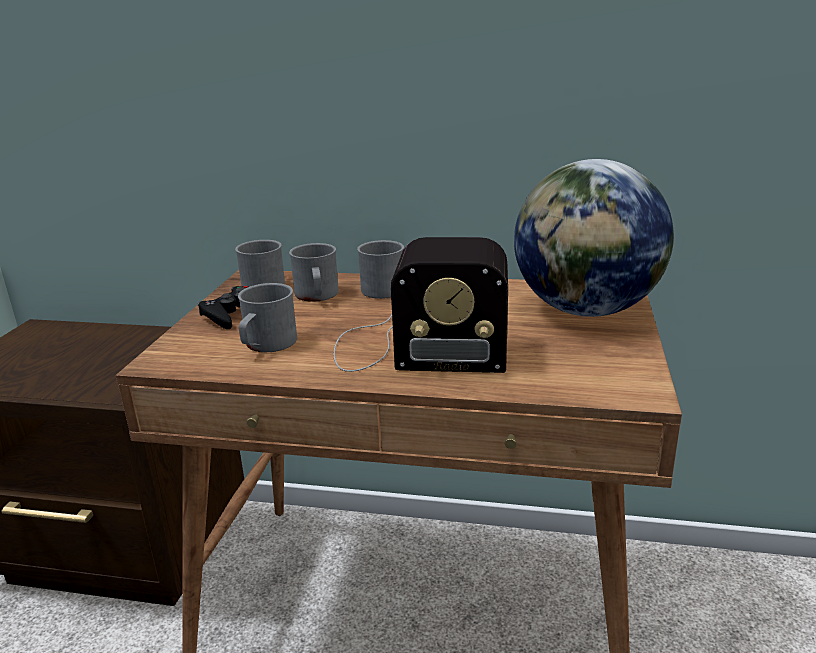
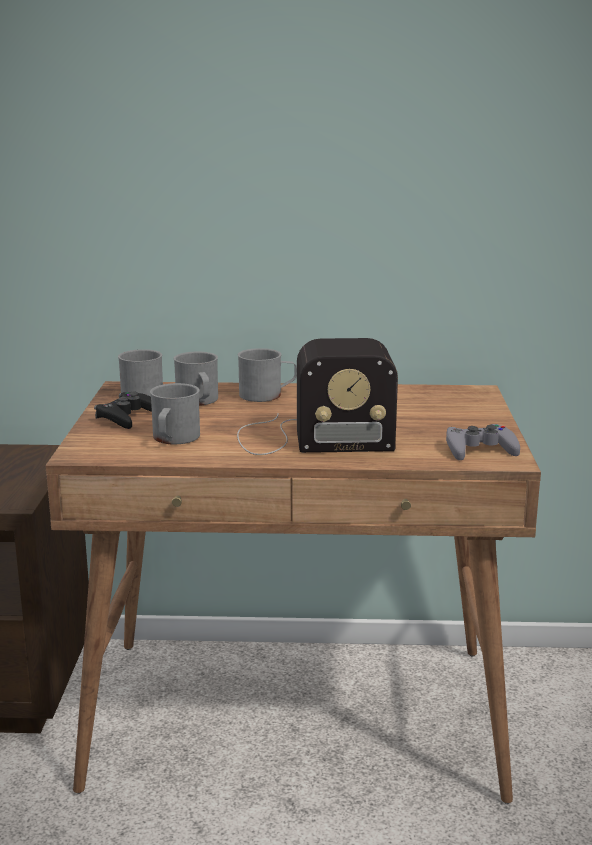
camera: 10 degrees left, 5 degrees down
globe [514,159,674,317] -> none
none -> grey game controller [446,424,520,460]

